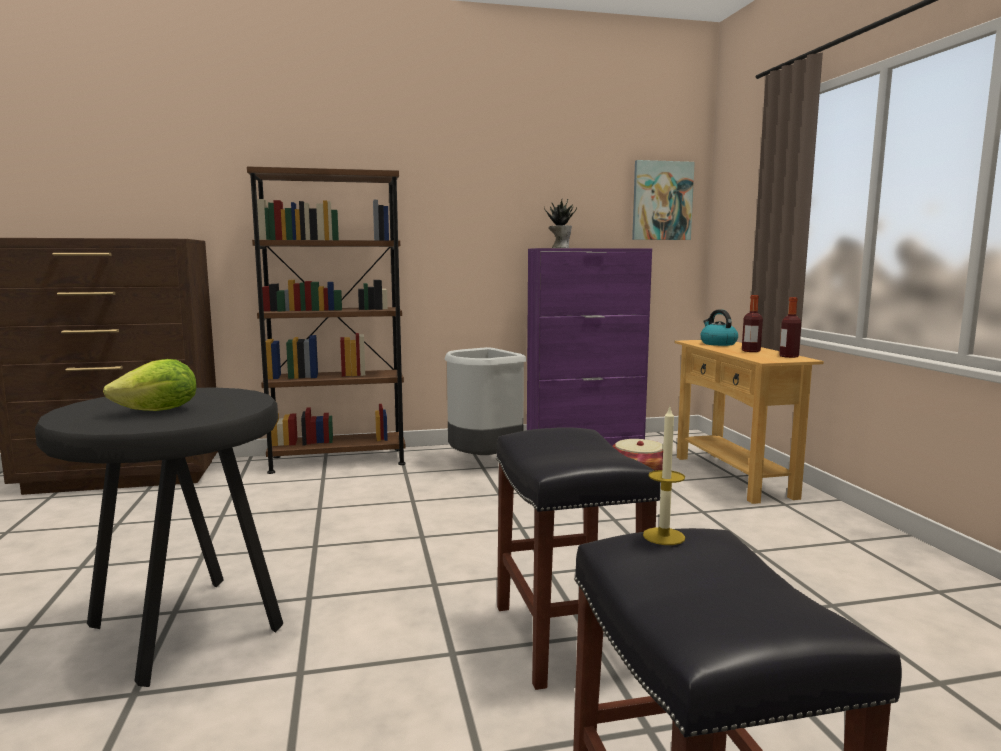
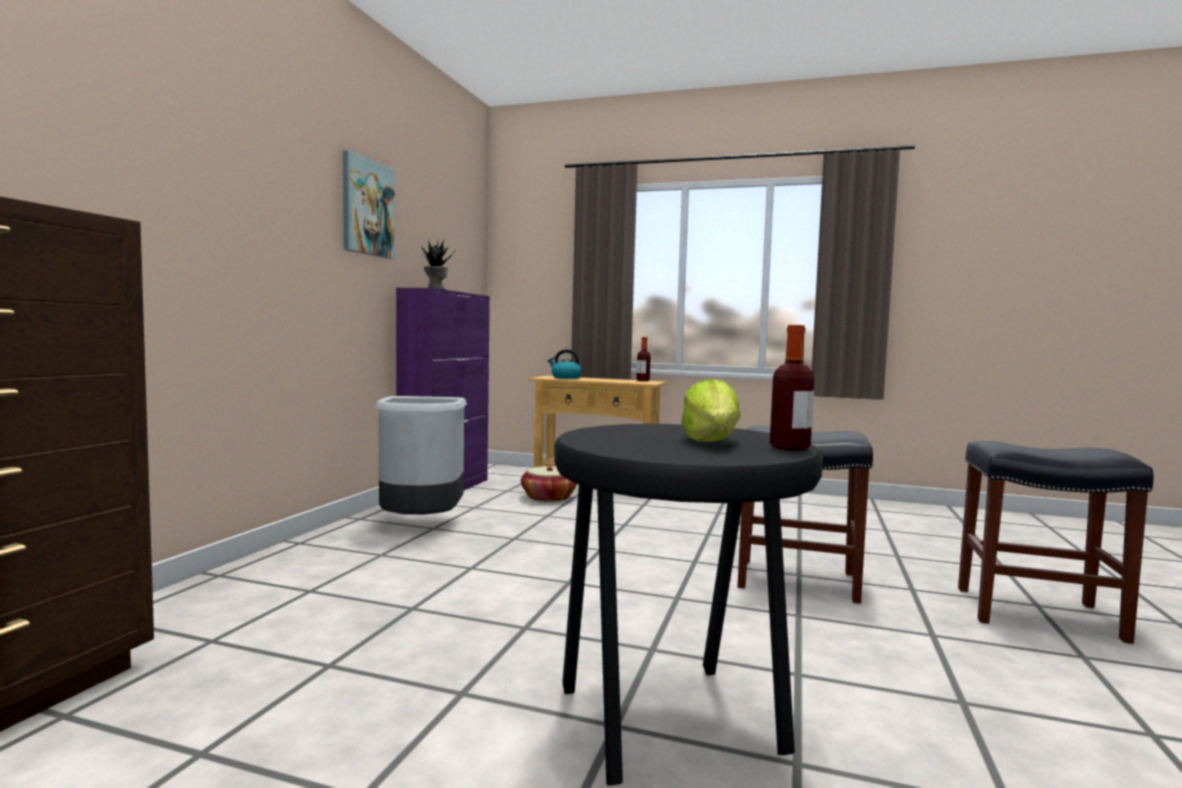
camera: 60 degrees left, 5 degrees down
brown bookcase [247,166,406,474] -> none
picture [632,160,695,240] -> picture moved to [343,150,395,259]
candle [643,407,685,545] -> none
bottle [742,295,763,352] -> bottle moved to [770,325,814,450]

